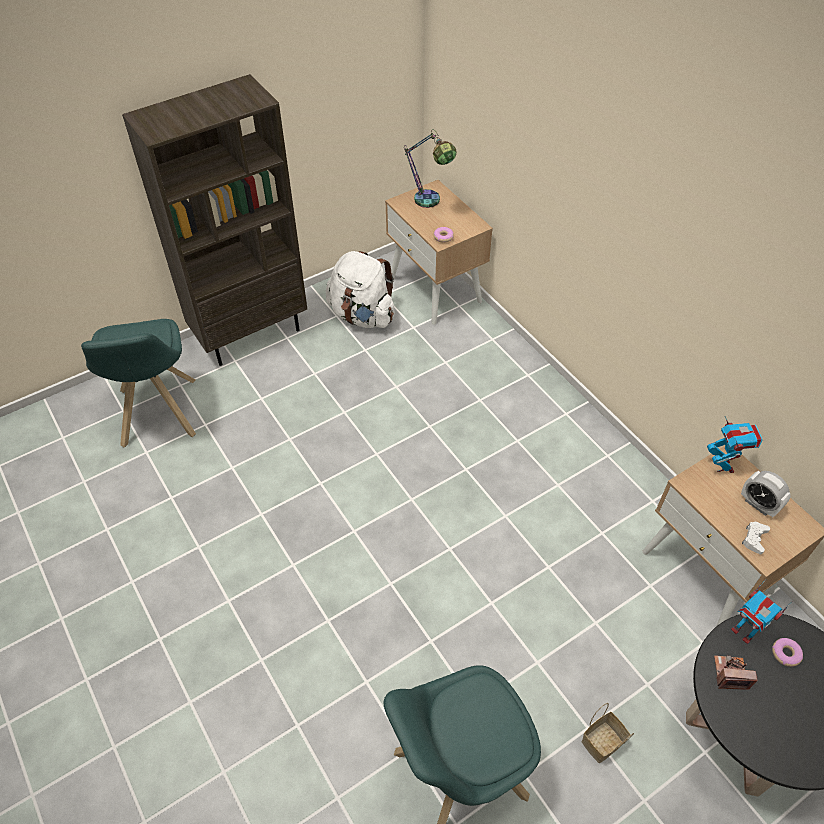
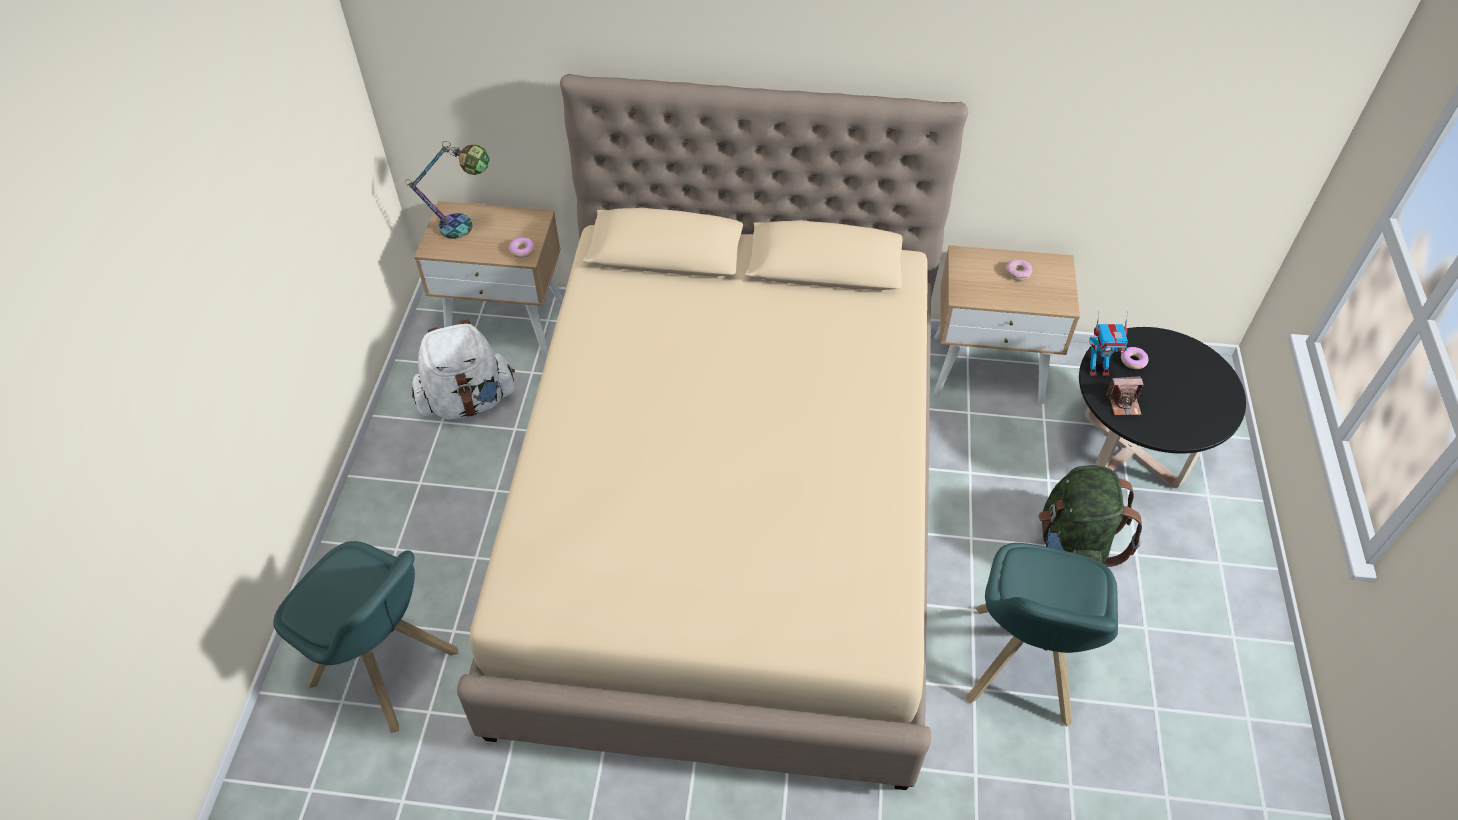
camera: 50 degrees left, 0 degrees up
brown bookcase [122,74,307,366] -> none
basket [582,703,634,763] -> green backpack [1038,465,1142,567]
toy robot [707,417,763,473] -> none
camera [714,655,758,690] -> camera turned 135 degrees counterclockwise [1106,376,1143,415]
alarm clock [741,471,790,517] -> donut [1006,259,1033,281]
white game controller [742,522,770,554] -> none
none -> beige bed [457,74,968,790]

